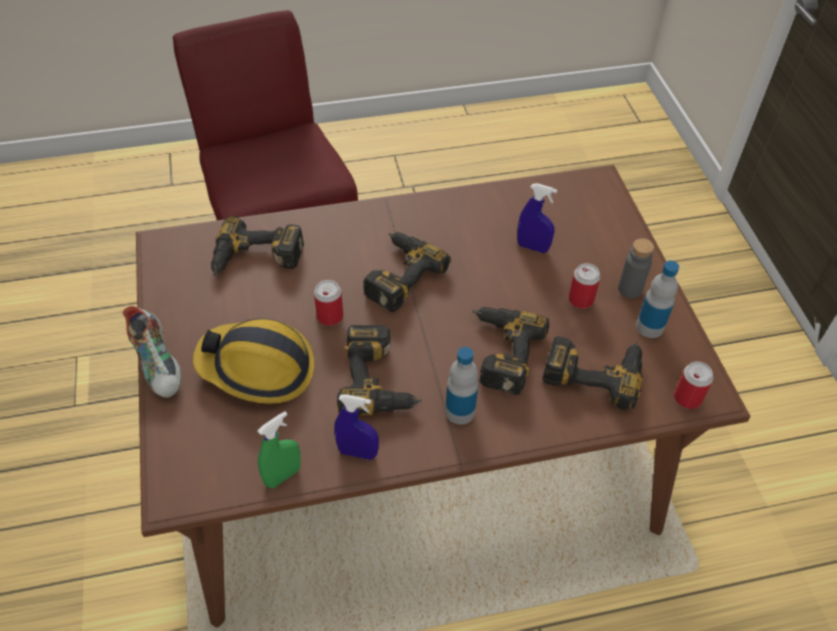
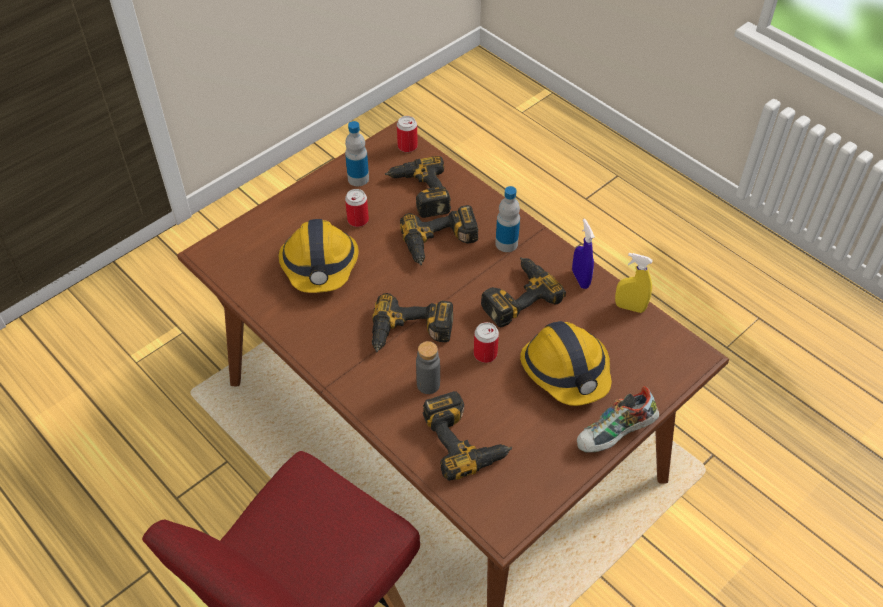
camera: 120 degrees left, 0 degrees up
shoe [123,306,181,398] -> shoe turned 150 degrees counterclockwise [577,386,659,453]
green spray bottle [258,411,301,488] -> yellow spray bottle [615,253,653,313]
blue spray bottle [517,183,557,253] -> hard hat [278,219,359,293]
grey bottle [618,238,654,298] -> grey bottle moved to [416,341,440,394]

